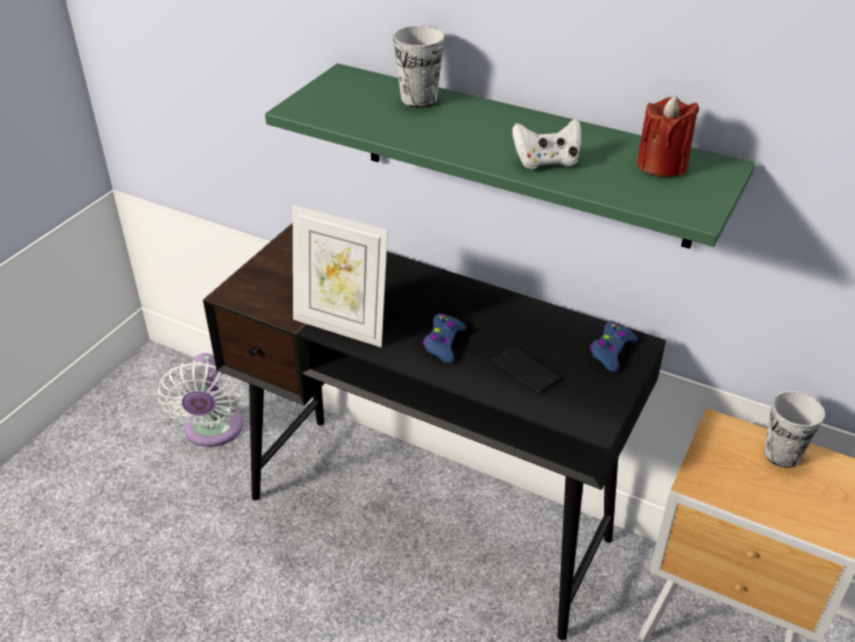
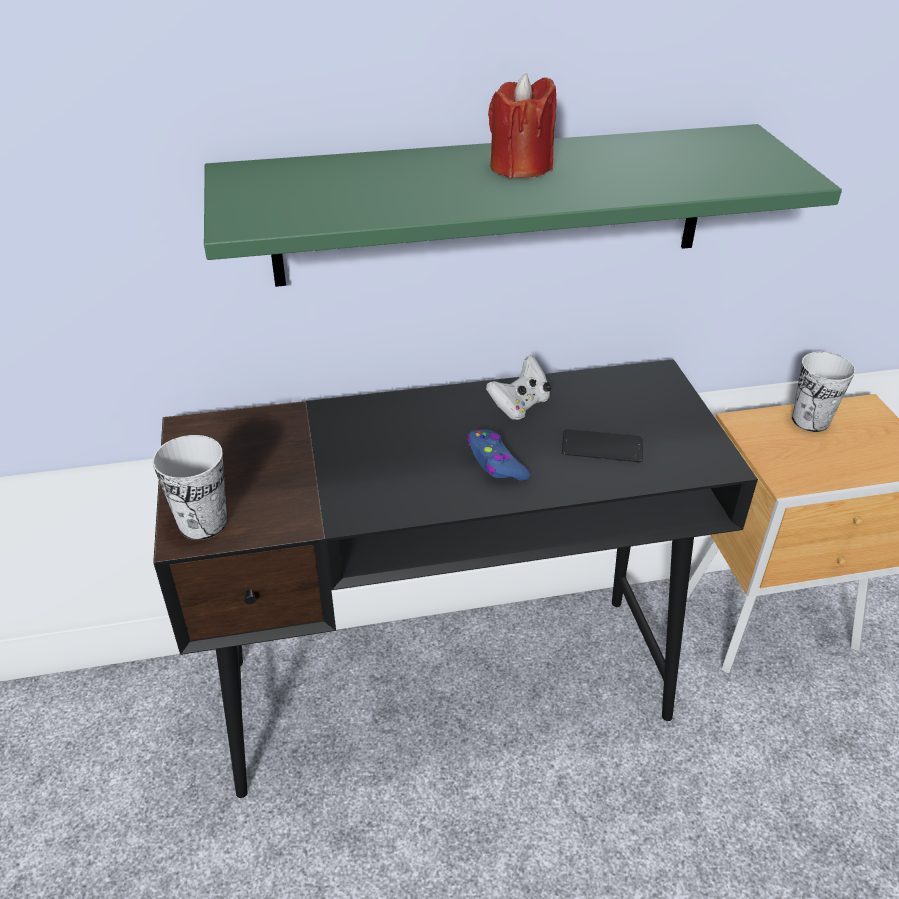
camera: 40 degrees left, 0 degrees up
white fan [157,353,243,447] -> none
picture frame [293,205,388,347] -> none
cup [393,25,444,108] -> cup moved to [152,435,227,540]
white game controller [512,119,581,169] -> white game controller moved to [486,355,551,420]
blue game controller [590,321,637,372] -> none
red candle [637,95,699,177] -> red candle moved to [488,73,557,178]

